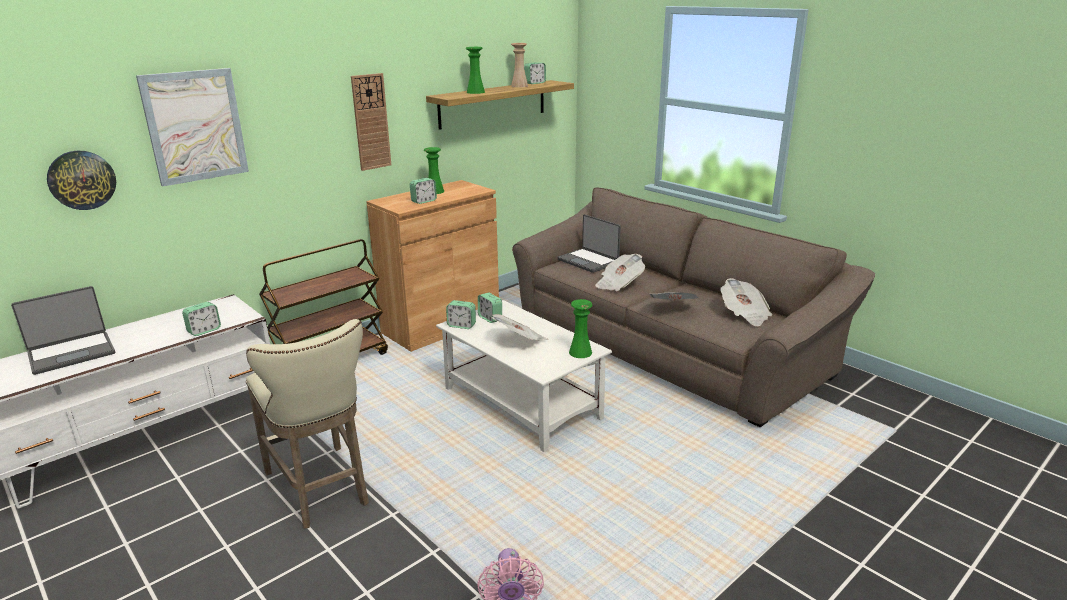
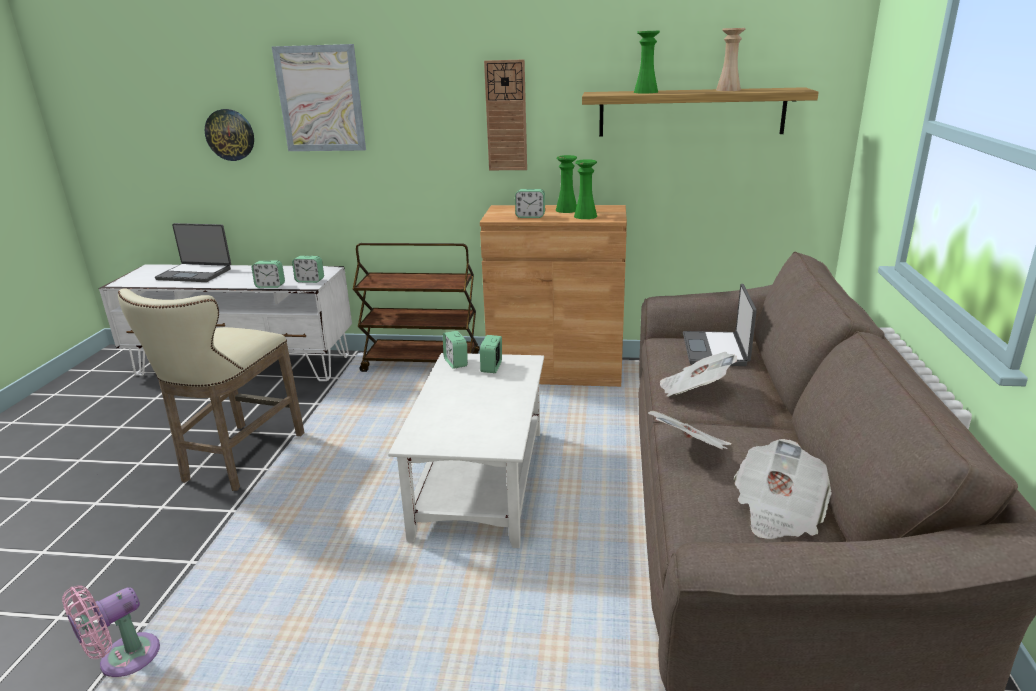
camera: 50 degrees right, 0 degrees up
newspaper [491,314,549,341] -> none
alarm clock [524,62,546,84] -> alarm clock moved to [292,256,324,283]
green vase [569,299,592,358] -> green vase moved to [574,159,597,219]

